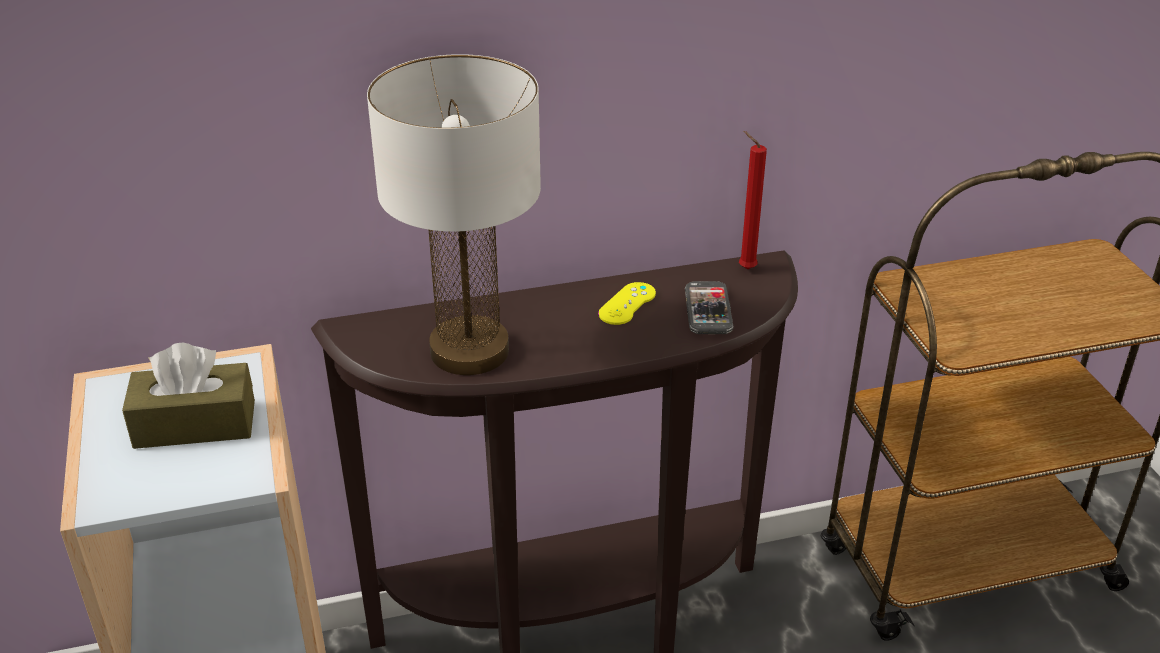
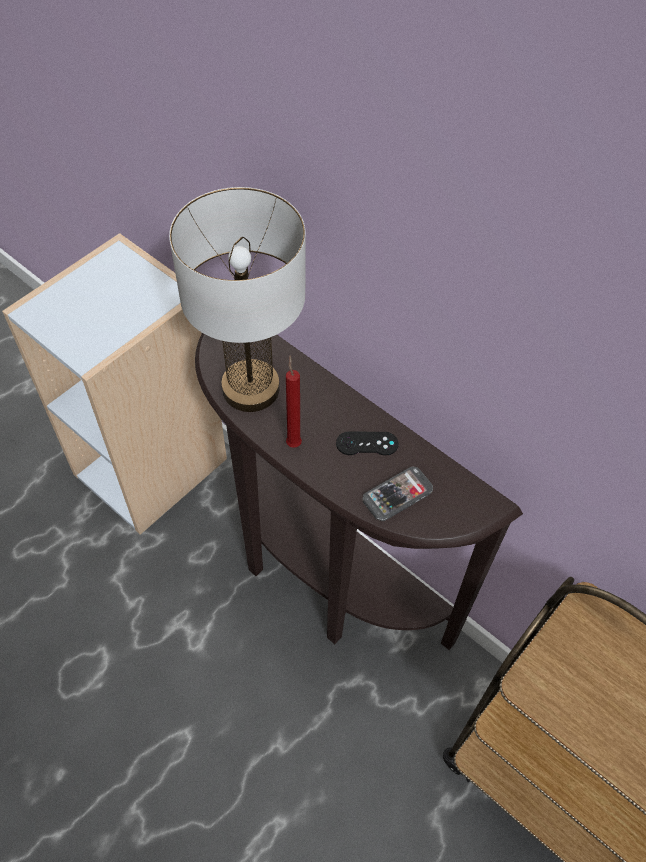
camera: 55 degrees right, 20 degrees up
brown tissue box [122,343,255,449] -> none
yellow game controller [598,282,656,325] -> black game controller [336,431,399,455]
red candle [739,131,767,269] -> red candle moved to [286,355,302,448]

